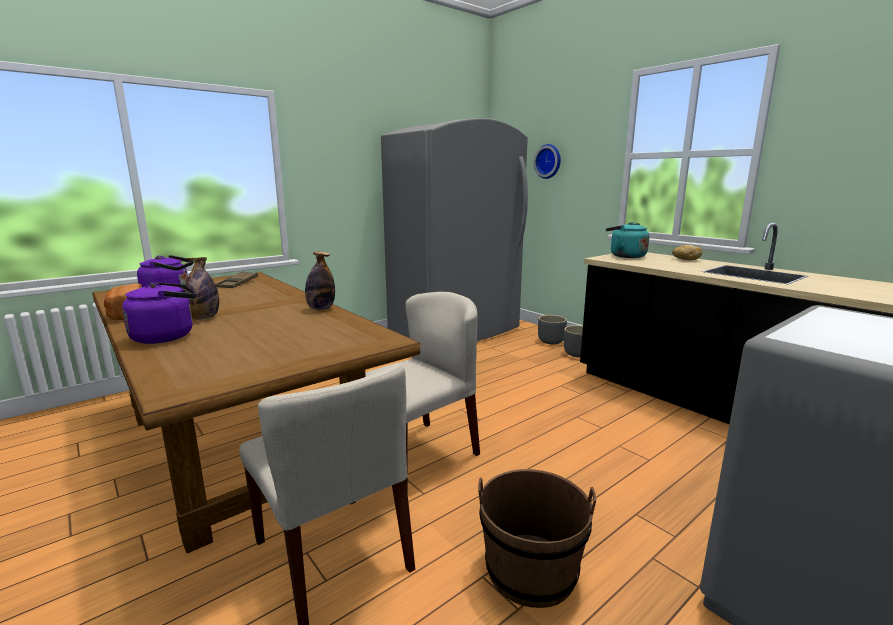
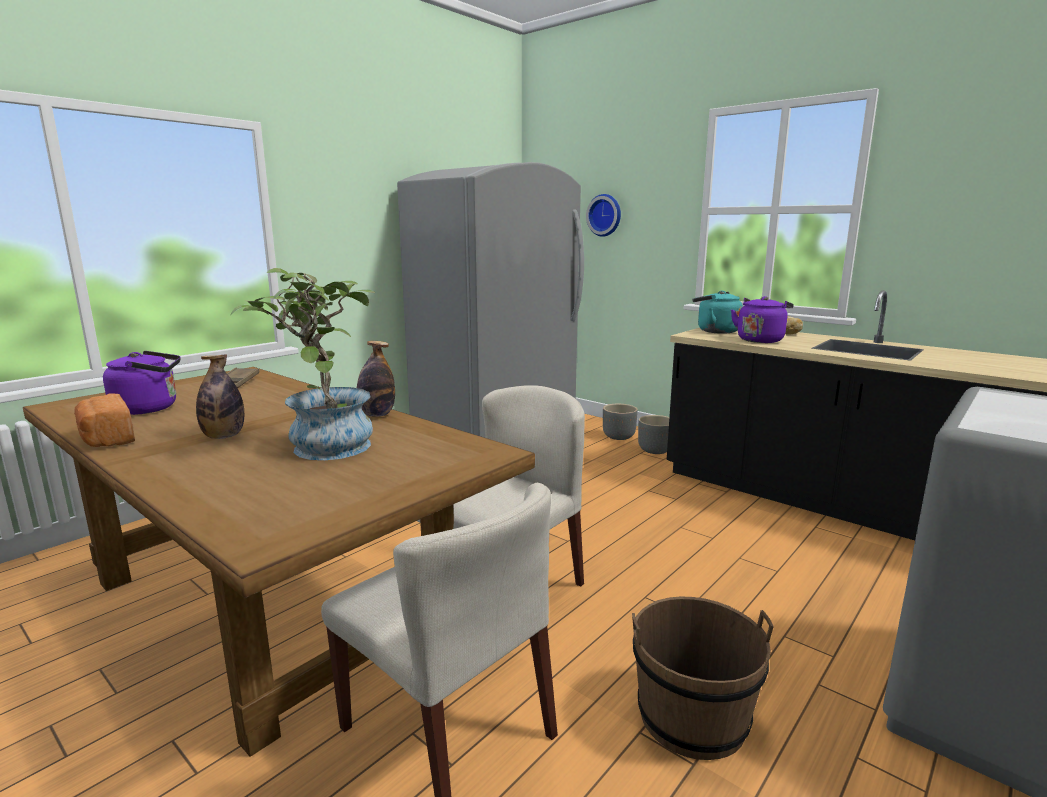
camera: 10 degrees left, 0 degrees up
purple kettle [122,282,197,344] -> purple kettle moved to [731,296,794,343]
none -> potted plant [230,268,375,460]

